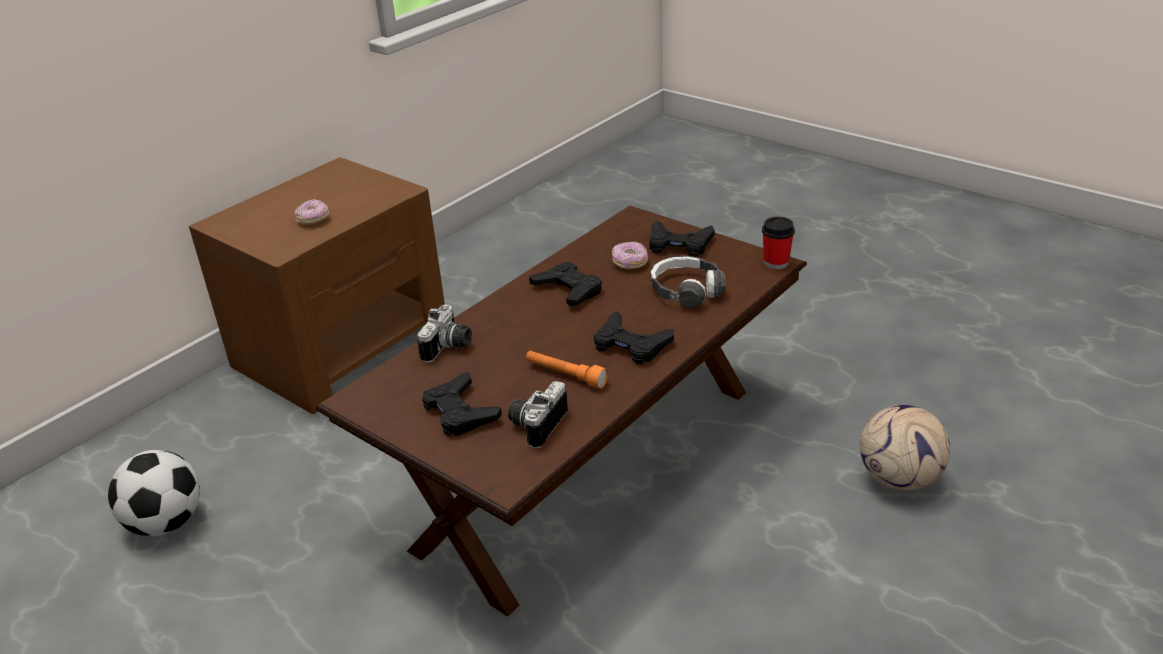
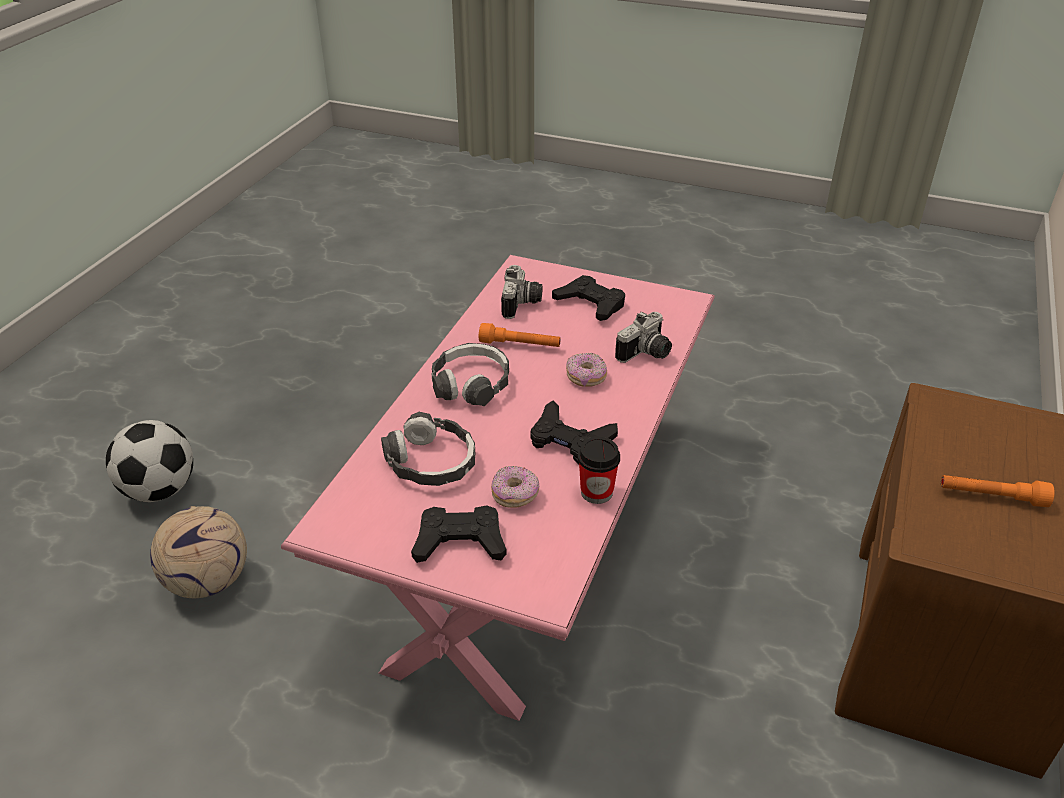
camera: 160 degrees right, 5 degrees up
football [108,450,200,536] -> football moved to [106,420,193,502]
donut [294,199,329,225] -> donut moved to [566,353,607,387]
brown coffee table [316,206,807,617] -> pink coffee table [281,255,715,721]
camera [417,305,472,363] -> camera turned 135 degrees counterclockwise [615,312,672,363]
black game controller [594,311,674,364] -> headphones [432,343,509,406]
cup [762,217,795,269] -> cup moved to [578,437,620,504]
none -> orange flashlight [941,475,1055,507]

